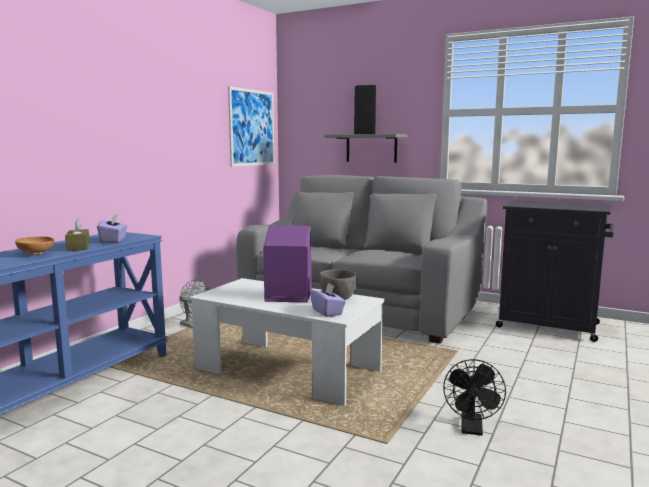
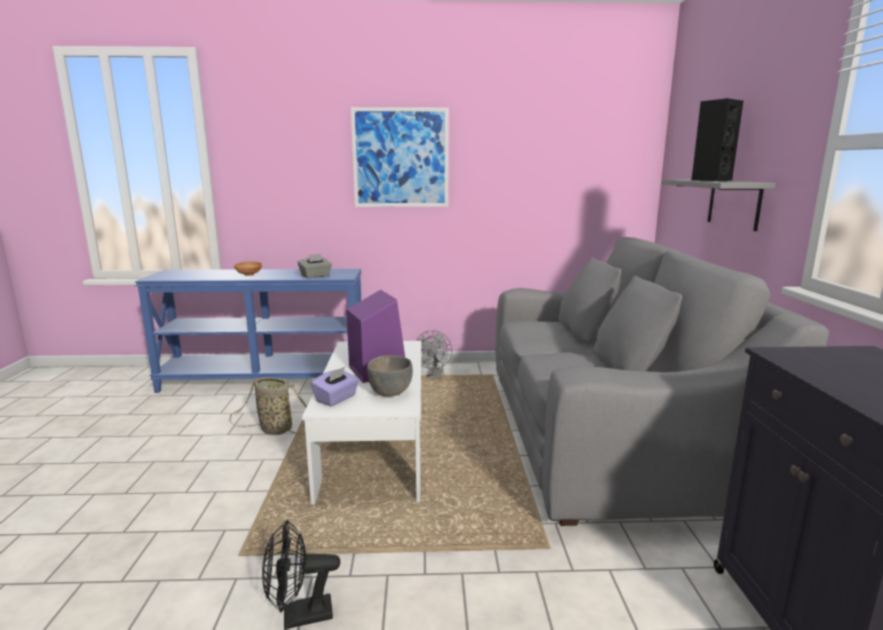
camera: 60 degrees right, 5 degrees up
brown tissue box [65,218,90,251] -> none
purple tissue box [97,214,127,243] -> grey tissue box [298,253,332,278]
picture [228,86,275,167] -> picture moved to [351,107,449,207]
none -> basket [230,377,307,435]

